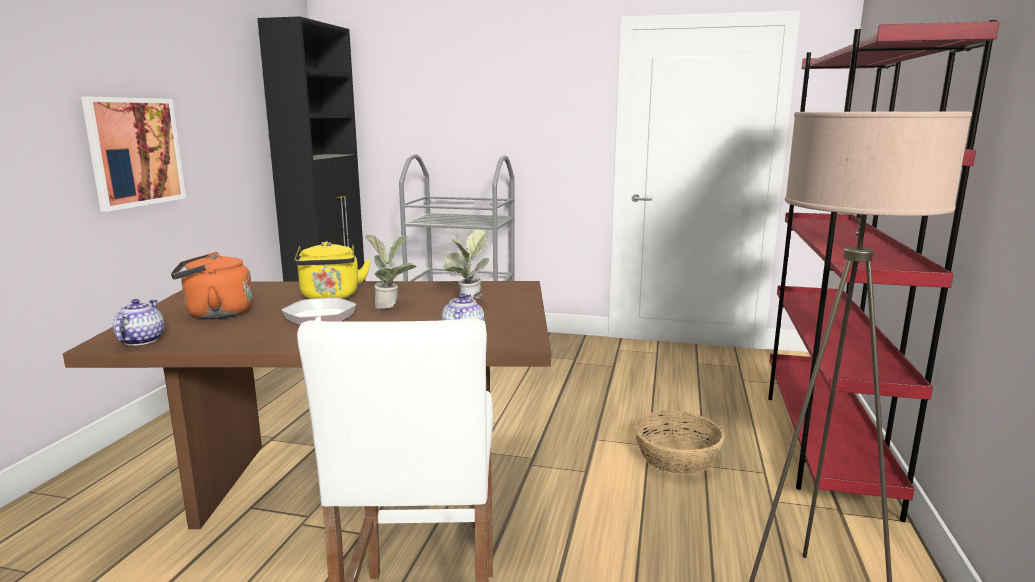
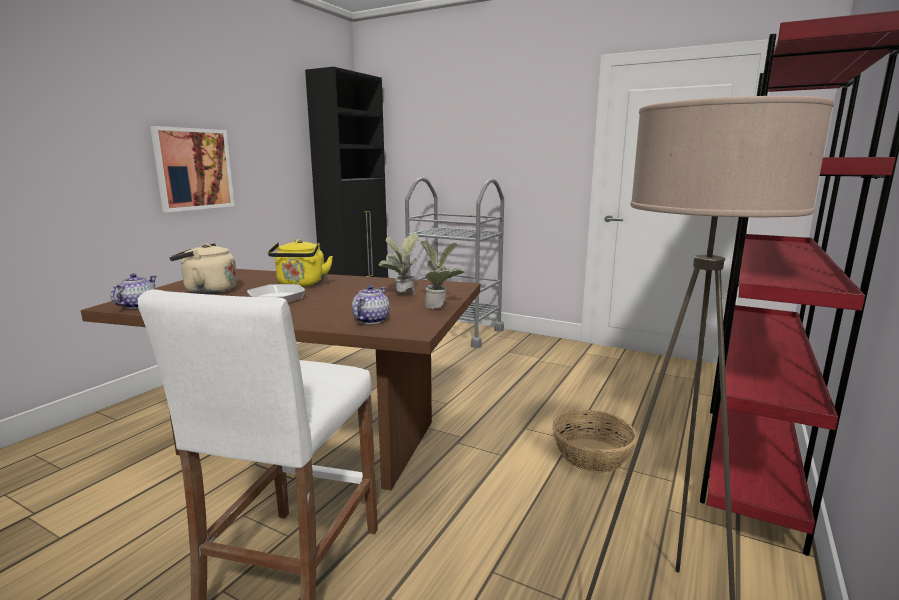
camera: 15 degrees right, 0 degrees up
orange kettle [171,252,253,319] -> beige kettle [169,243,237,294]
potted plant [366,235,417,309] -> potted plant moved to [420,241,465,309]

